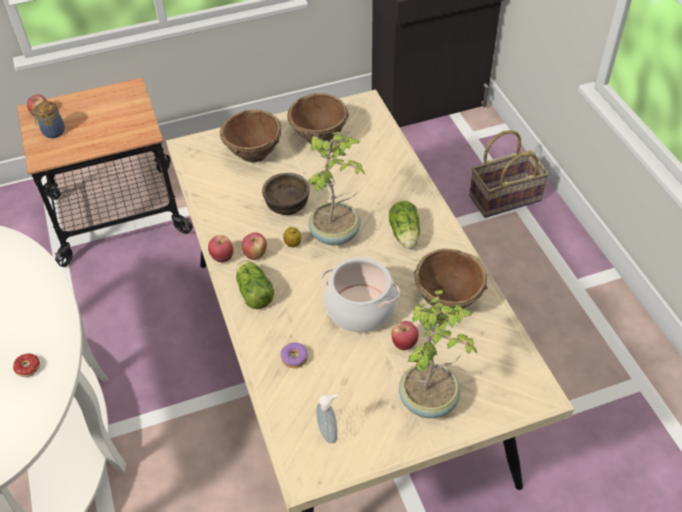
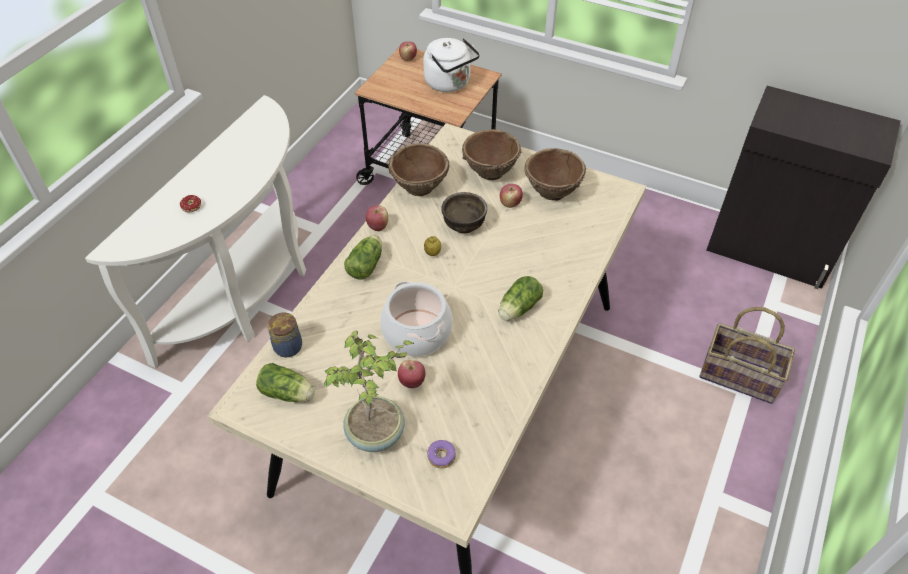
camera: 45 degrees right, 0 degrees up
jar [32,101,65,138] -> jar moved to [268,312,302,357]
apple [242,232,267,260] -> apple moved to [500,184,523,208]
donut [281,342,308,368] -> donut moved to [427,440,456,468]
potted plant [307,132,365,245] -> none
soap dispenser [316,394,338,444] -> lettuce [256,363,315,402]
brown bowl [414,248,487,309] -> brown bowl moved to [388,143,450,196]
none -> white kettle [423,38,480,92]

